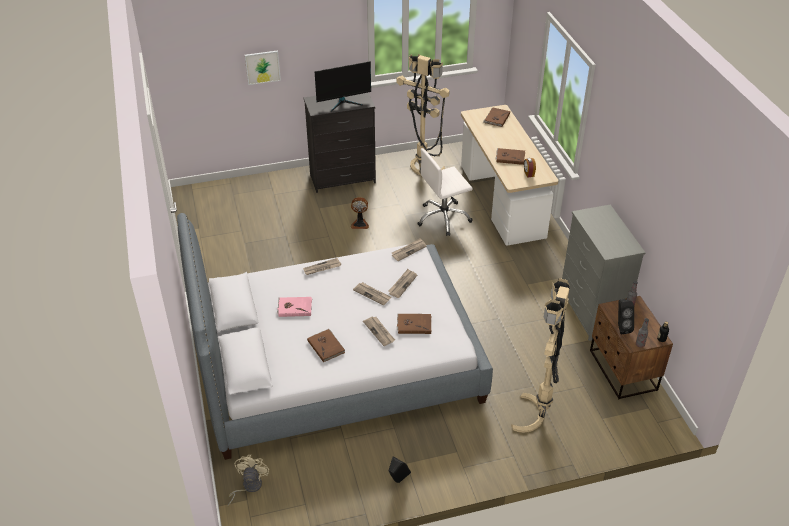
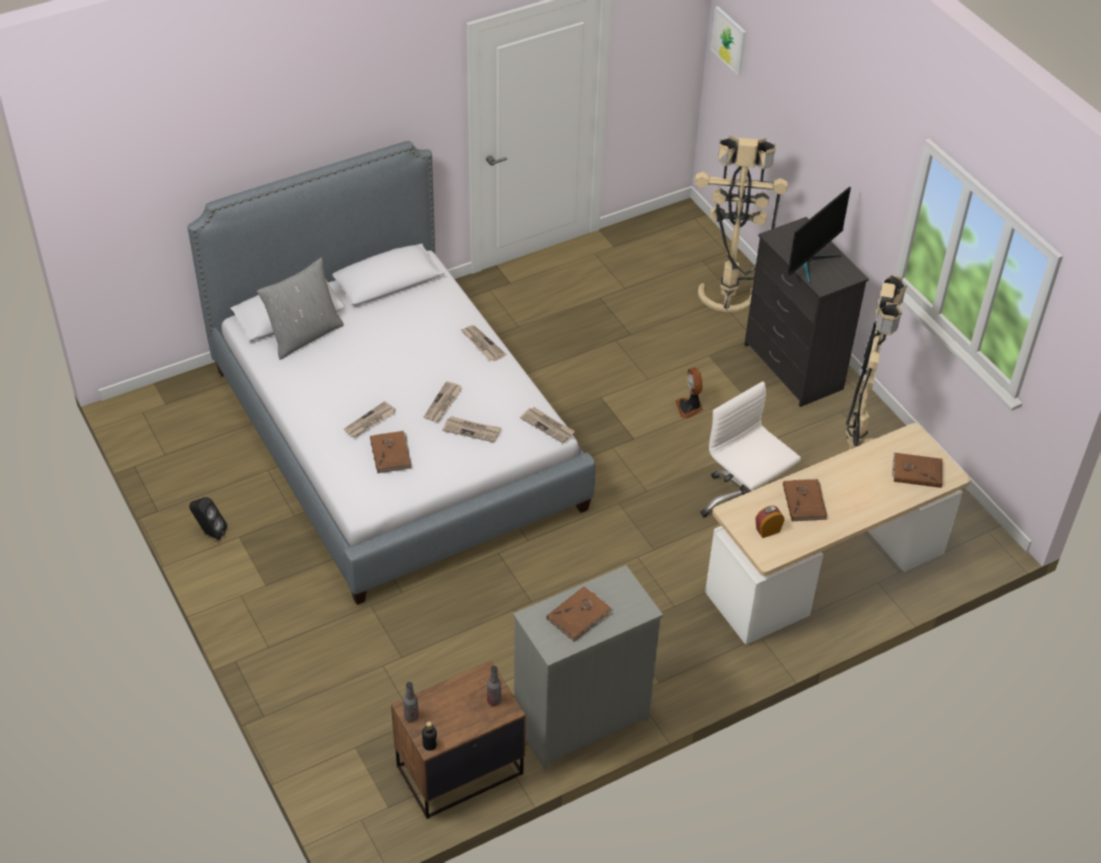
camera: 75 degrees right, 5 degrees up
beige fan [227,455,269,508] -> none
picture [245,50,281,85] -> picture moved to [711,6,746,75]
pink book [277,297,312,317] -> none
brown book [307,329,345,362] -> brown book moved to [546,586,614,641]
monitor [315,61,371,112] -> monitor turned 105 degrees counterclockwise [787,187,851,283]
beige floor lamp [511,278,570,433] -> beige floor lamp moved to [695,135,788,312]
black speaker [618,299,634,334] -> none
none -> grey pillow [257,258,344,360]

